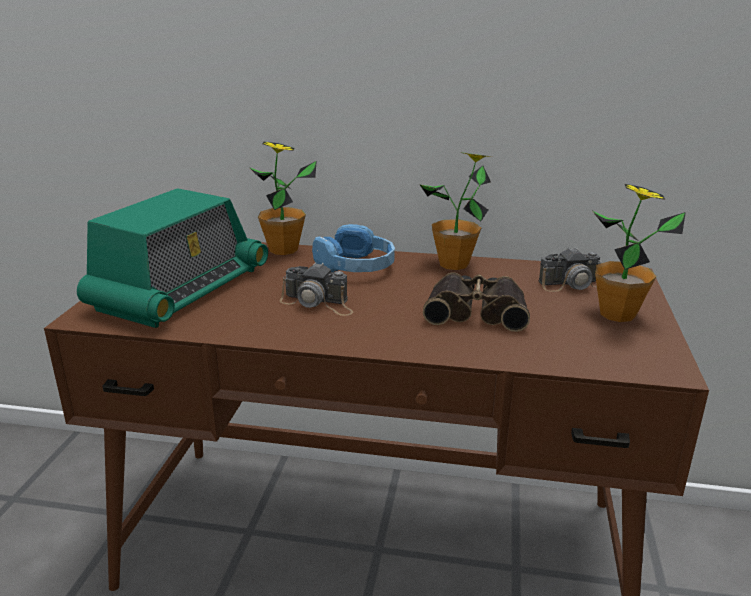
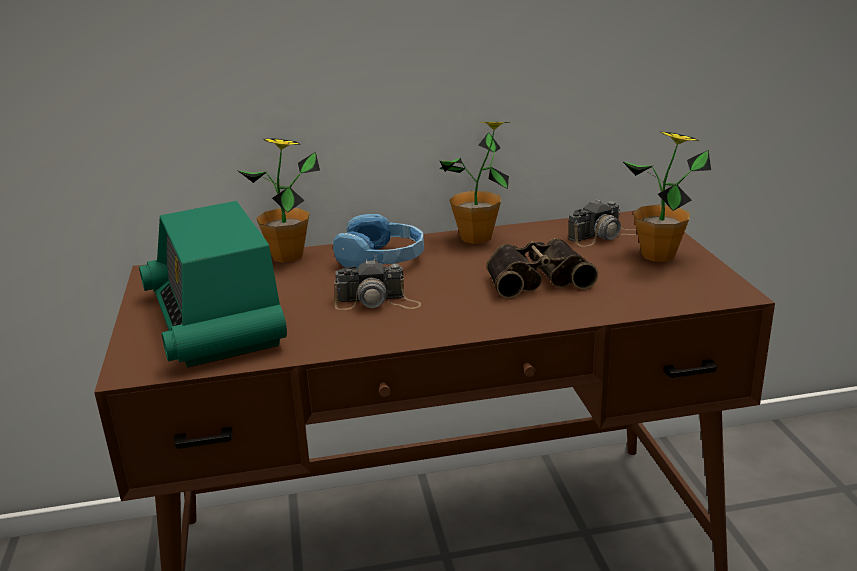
camera: 20 degrees left, 0 degrees up
radio [77,188,268,328] -> radio turned 150 degrees clockwise [139,201,287,367]

